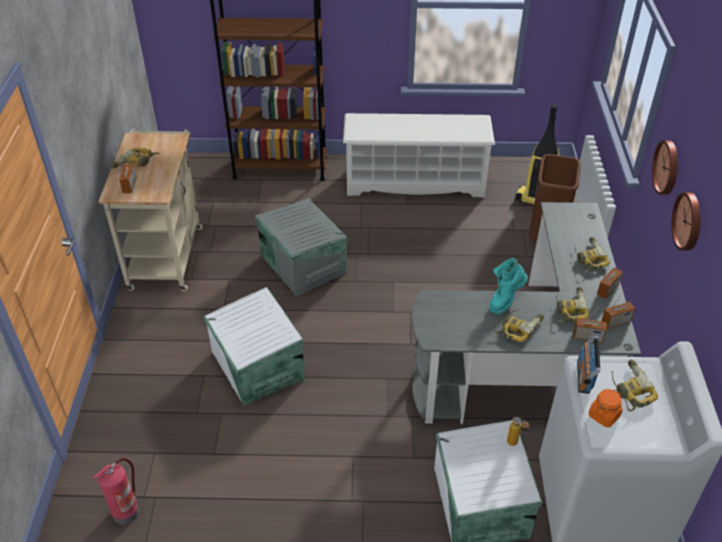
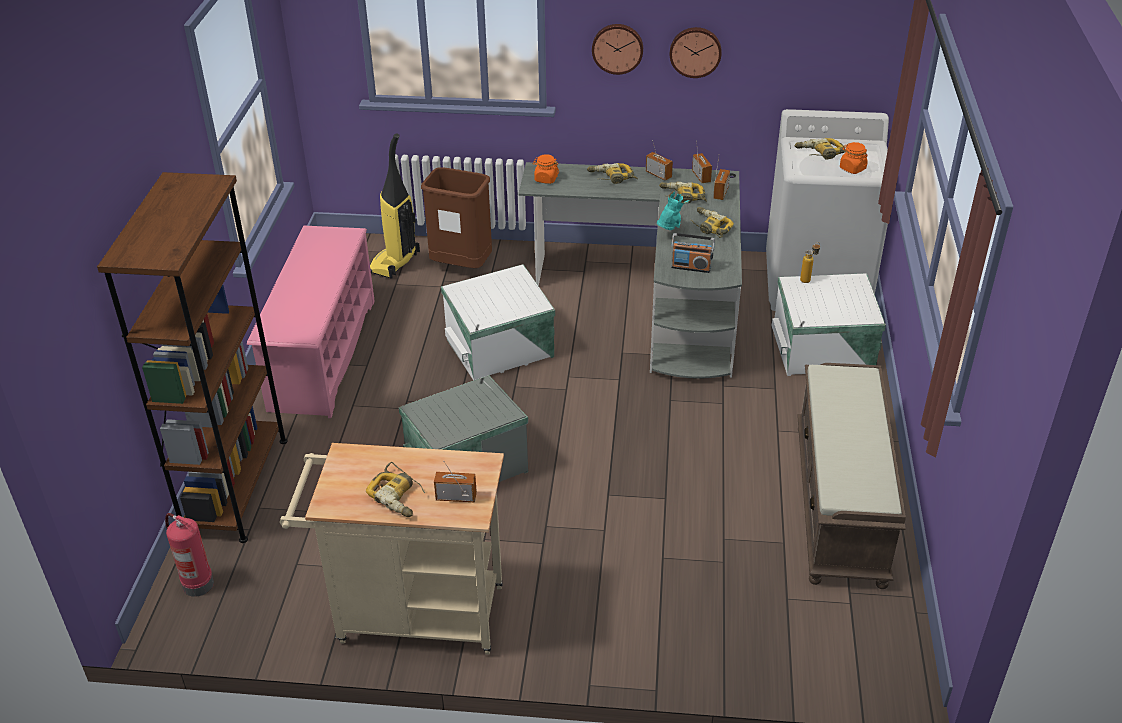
camera: 85 degrees left, 5 degrees down
fire extinguisher [93,458,139,525] -> fire extinguisher moved to [165,513,214,597]
white storage box [204,287,305,406] -> white storage box moved to [441,264,555,381]
white shoe rack [343,113,495,197] -> pink shoe rack [247,226,375,418]
turquoise boot [489,258,528,314] -> turquoise boot turned 120 degrees counterclockwise [657,191,690,230]
radio [577,335,600,394] -> radio moved to [671,233,715,273]
none -> orange jar [532,154,559,184]
none -> brown bench [797,363,906,589]

